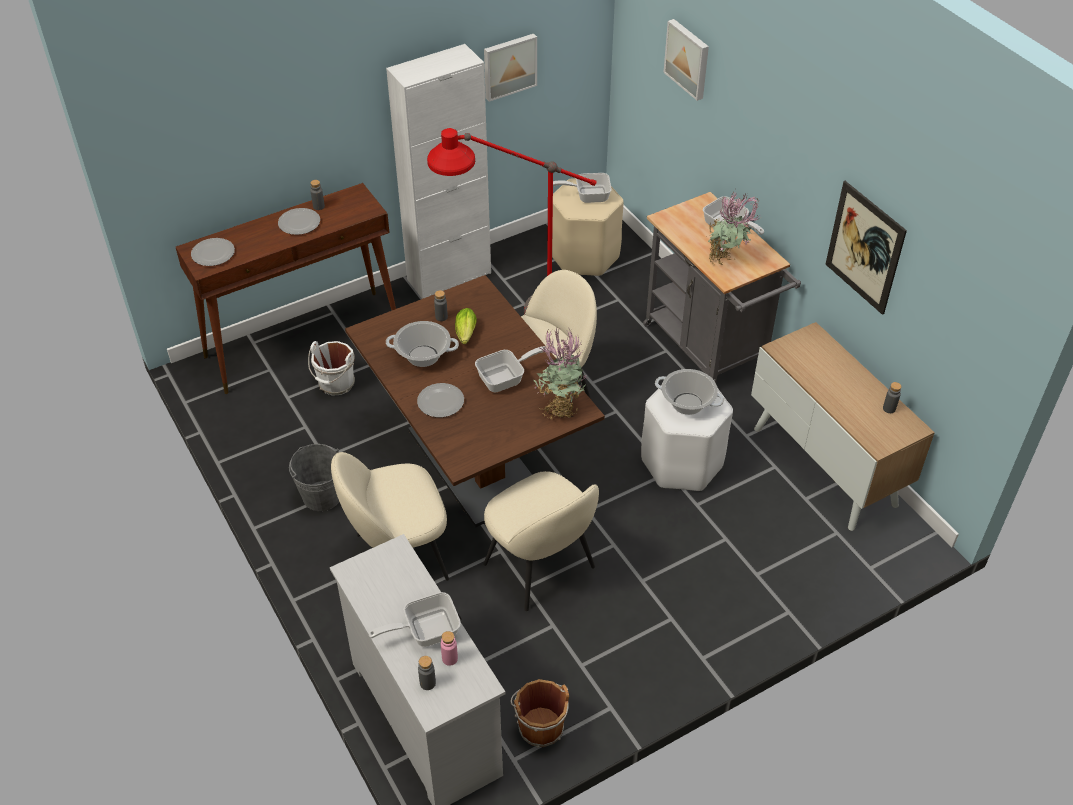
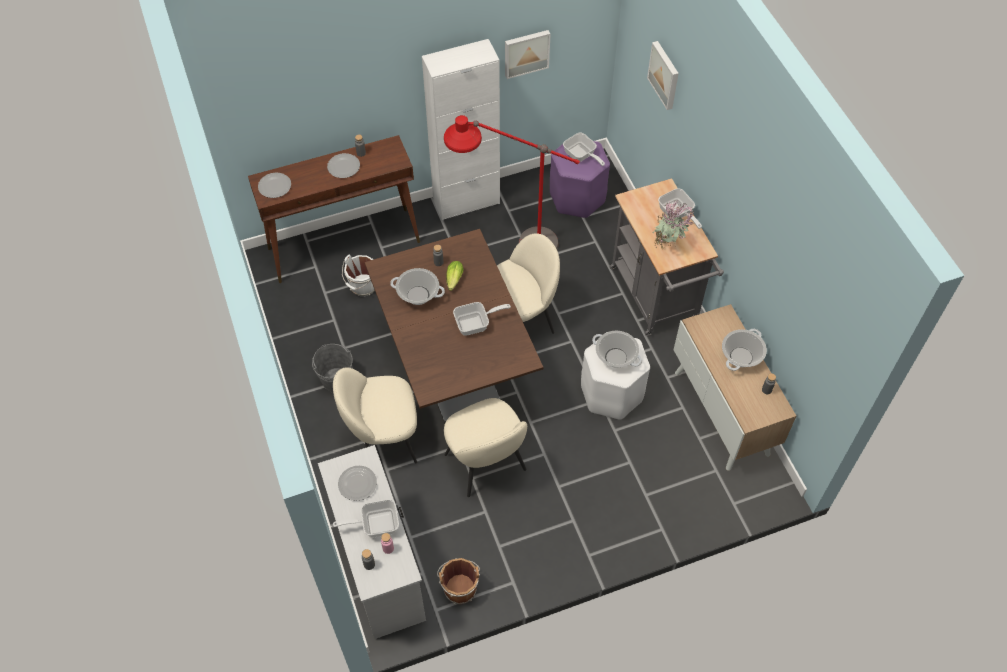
camera: 10 degrees right, 10 degrees up
plate [417,383,464,417] -> plate moved to [338,466,377,501]
potted plant [533,327,587,420] -> none
beige stool [552,178,624,276] -> purple stool [550,141,610,218]
frying pan [553,173,612,203] -> frying pan turned 135 degrees counterclockwise [563,133,605,166]
picture [825,181,907,315] -> none
none -> cooking pot [722,329,767,371]

